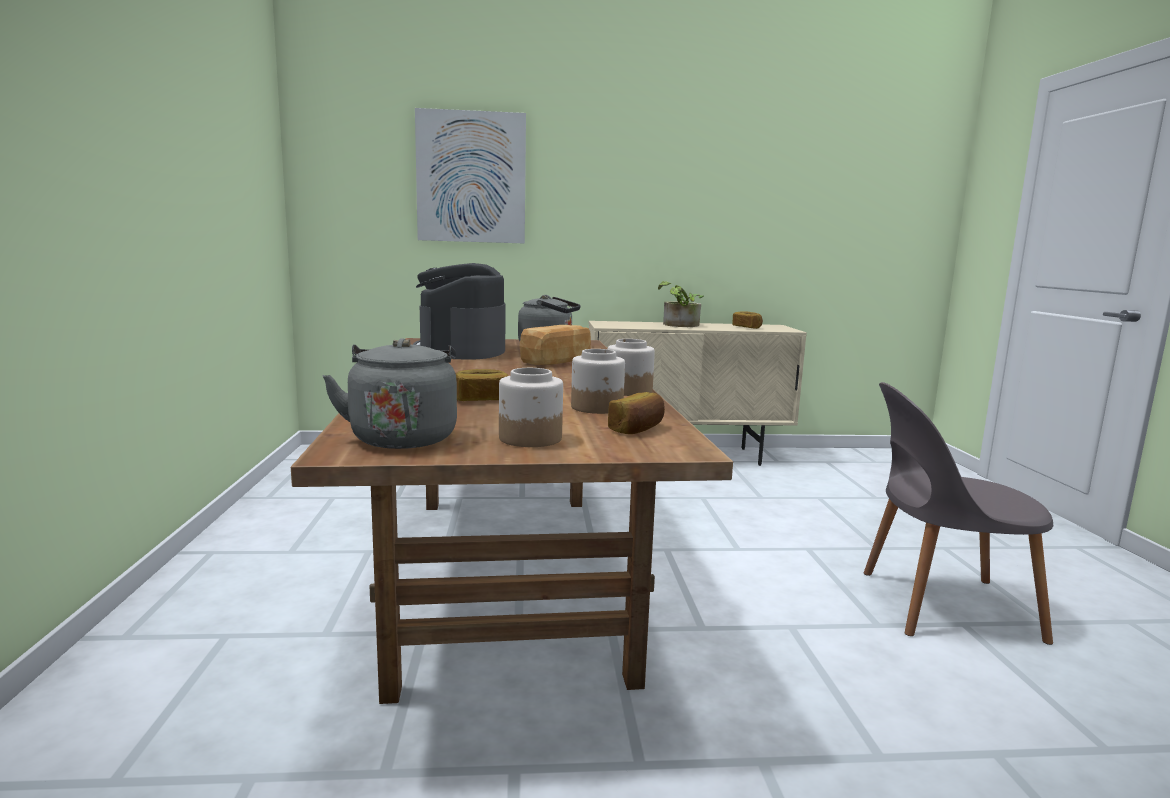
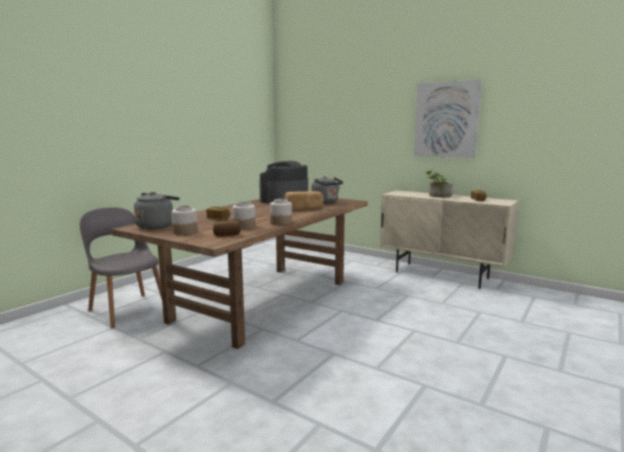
camera: 40 degrees right, 0 degrees up
picture [415,108,526,243] -> picture moved to [414,79,482,158]
grey chair [864,382,1053,645] -> grey chair moved to [80,207,162,328]

